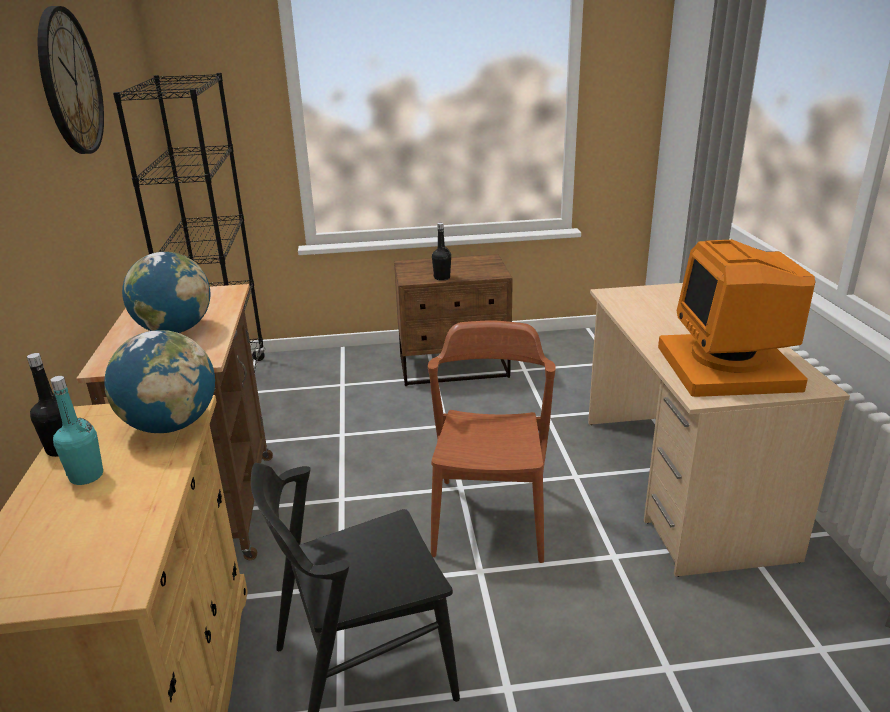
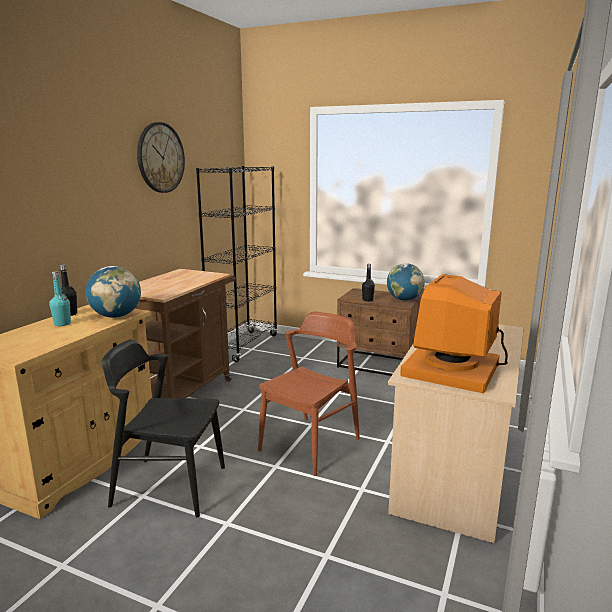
camera: 30 degrees right, 10 degrees down
globe [122,252,210,333] -> globe moved to [387,263,425,301]

